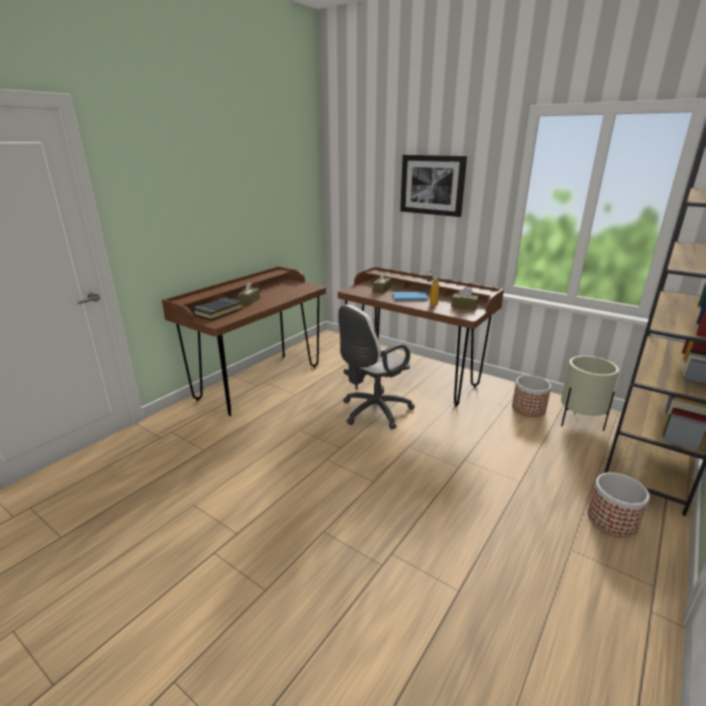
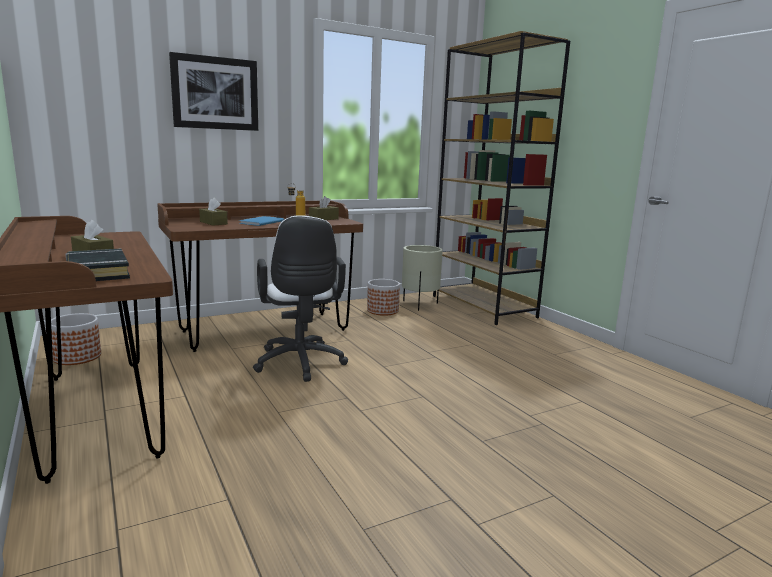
camera: 65 degrees left, 10 degrees down
planter [587,472,650,538] -> planter moved to [51,313,101,365]

